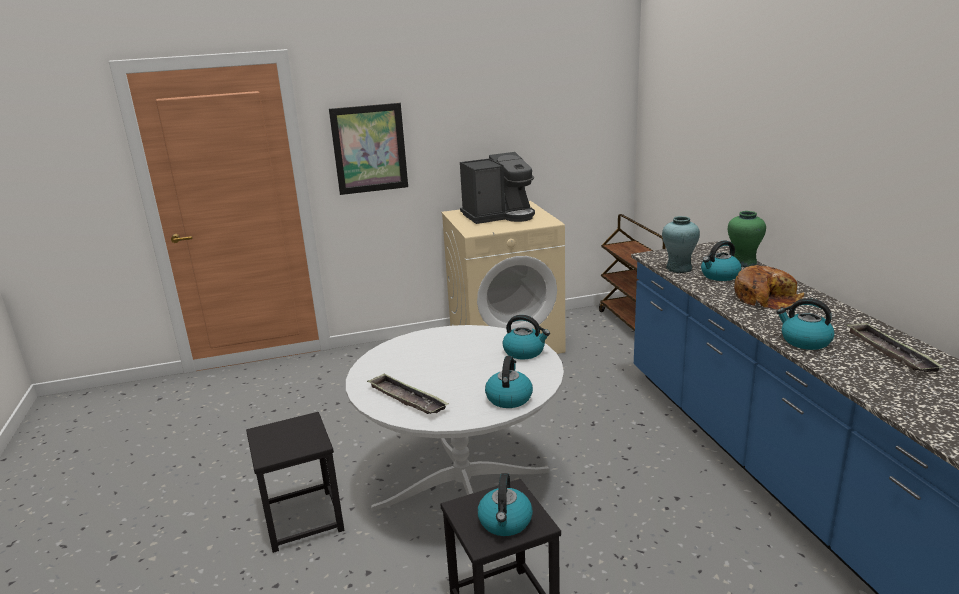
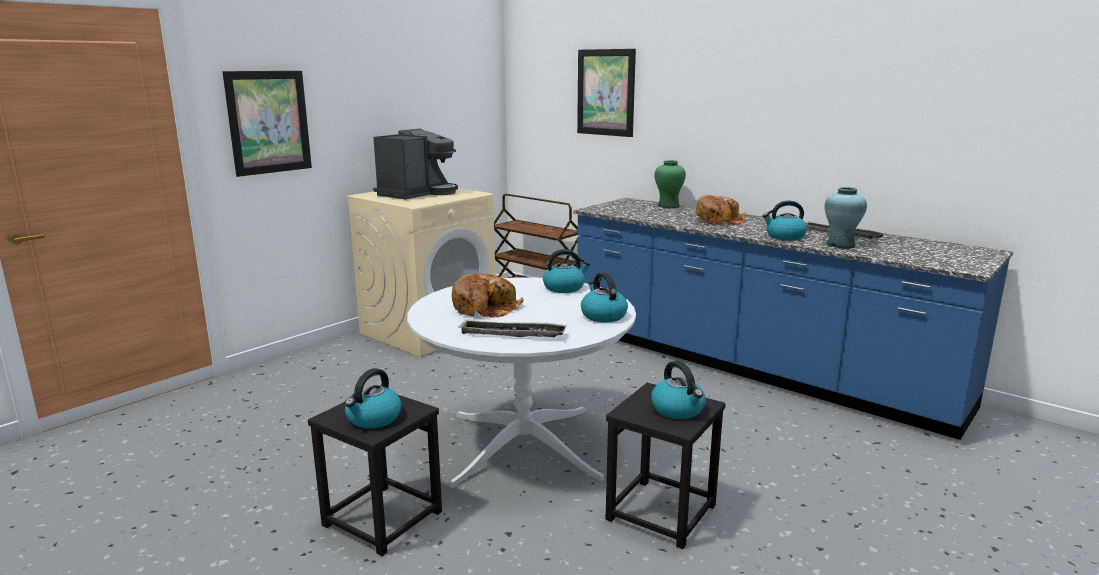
camera: 35 degrees left, 5 degrees down
turquoise vase [662,216,700,273] -> turquoise vase moved to [824,187,867,249]
kettle [701,240,742,281] -> kettle moved to [345,368,401,429]
none -> bread [452,273,524,318]
none -> picture [577,49,636,137]

